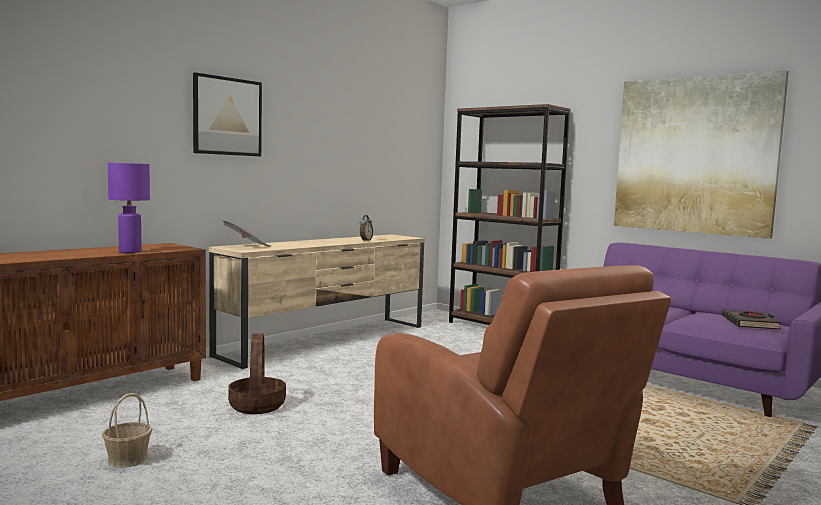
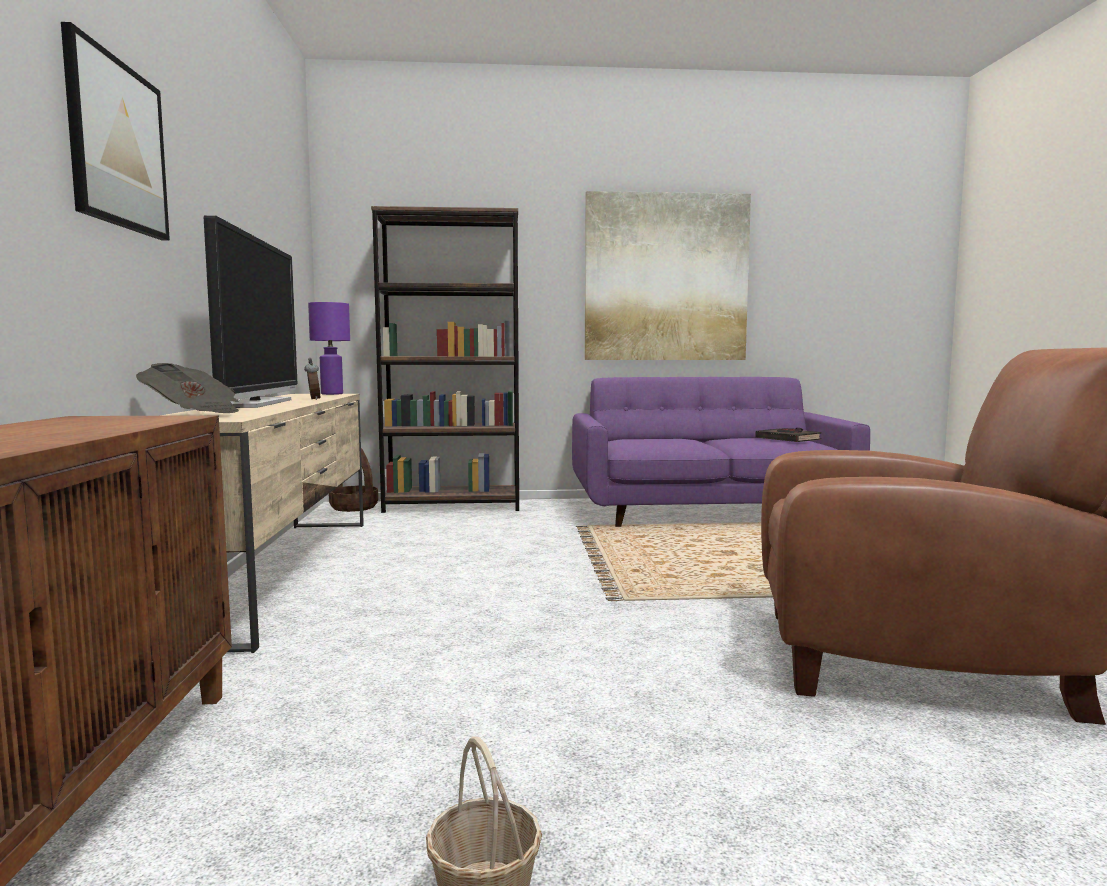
camera: 45 degrees left, 0 degrees up
purple table lamp [108,163,150,253] -> purple table lamp moved to [308,302,350,395]
basket [228,333,286,414] -> basket moved to [329,448,378,512]
none -> television [204,215,297,408]

